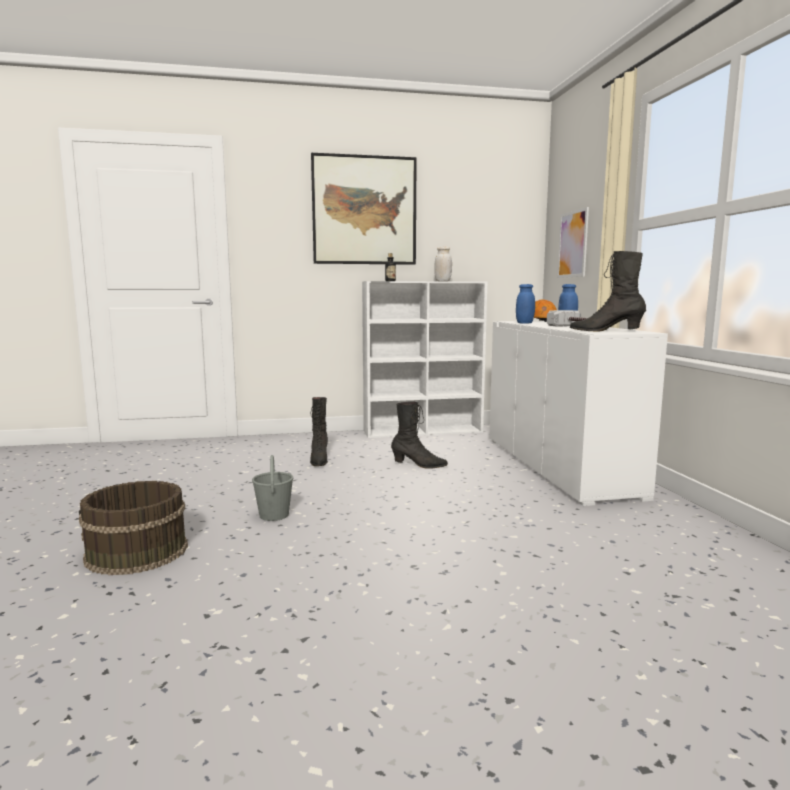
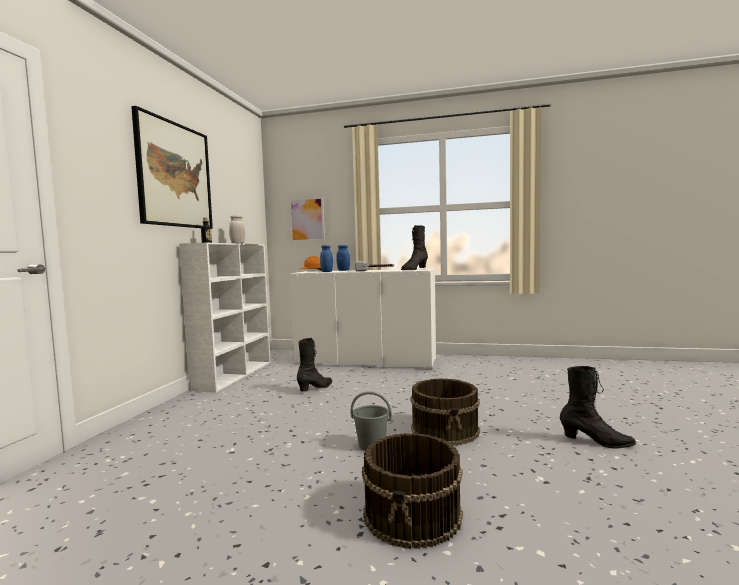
camera: 65 degrees left, 5 degrees down
black boot [310,397,328,466] -> black boot moved to [560,366,636,449]
none -> brown bucket [410,378,480,445]

